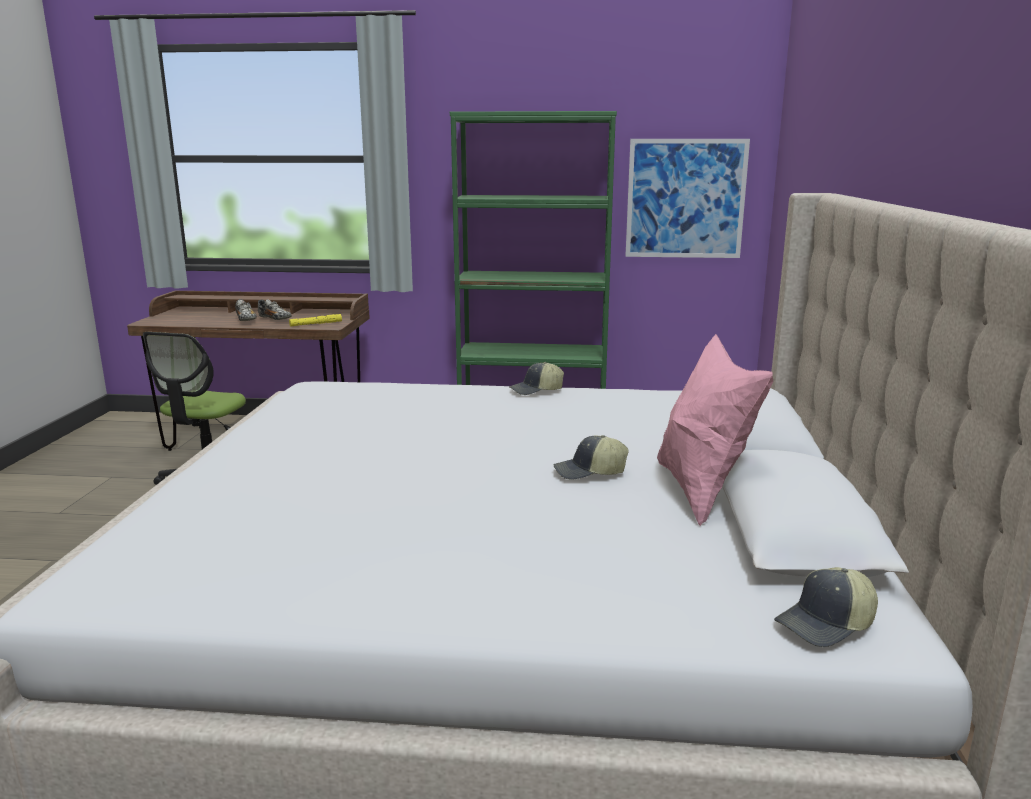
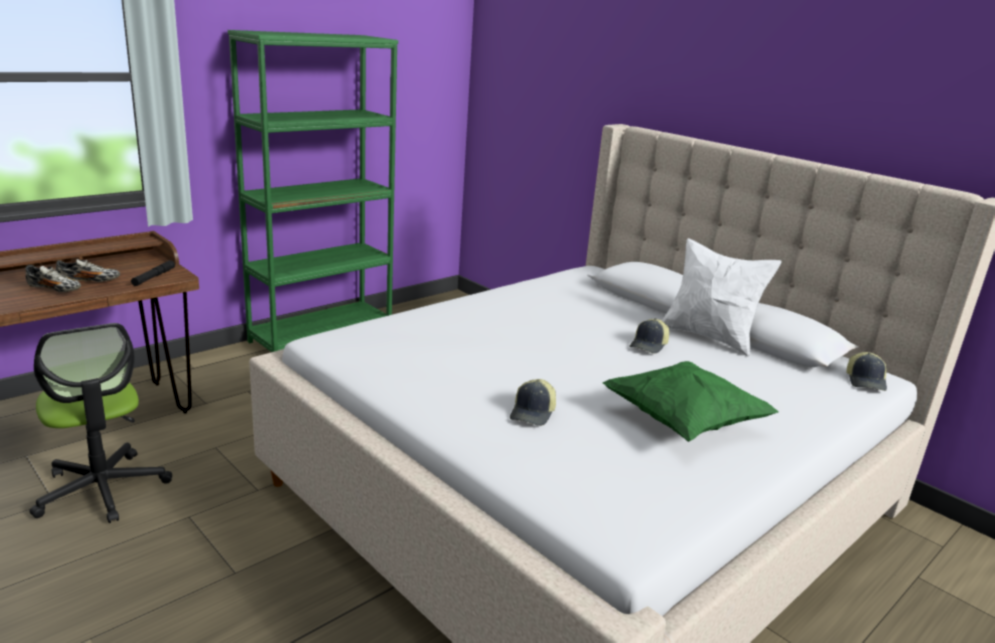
camera: 50 degrees left, 5 degrees up
yellow flashlight [289,314,342,327] -> black flashlight [131,260,175,286]
cap [509,362,564,395] -> cap moved to [510,379,556,426]
picture [625,139,750,258] -> none
pink pillow [657,334,773,526] -> white pillow [662,238,782,356]
none -> green pillow [602,361,779,442]

